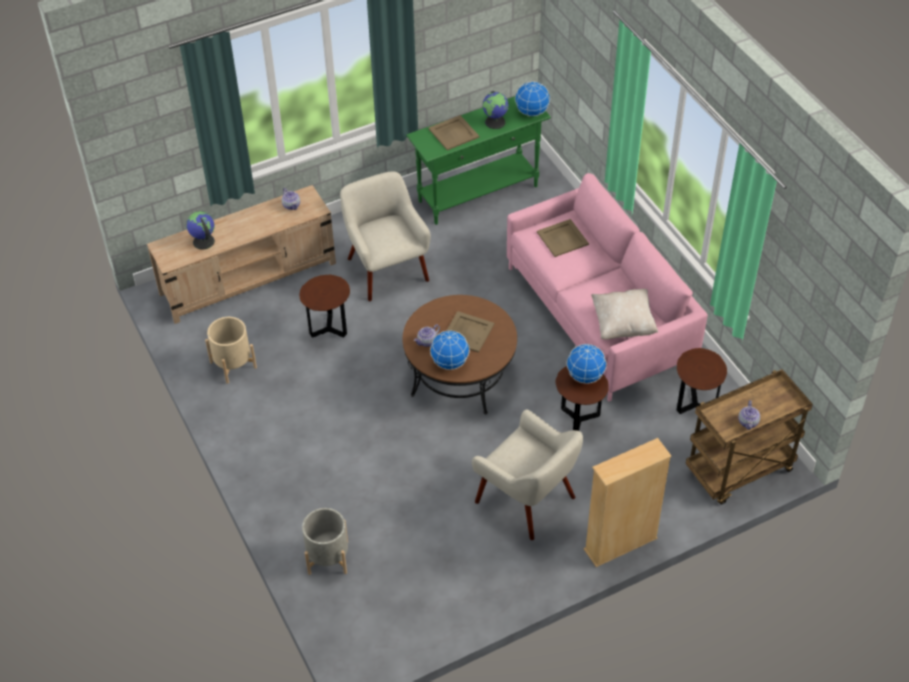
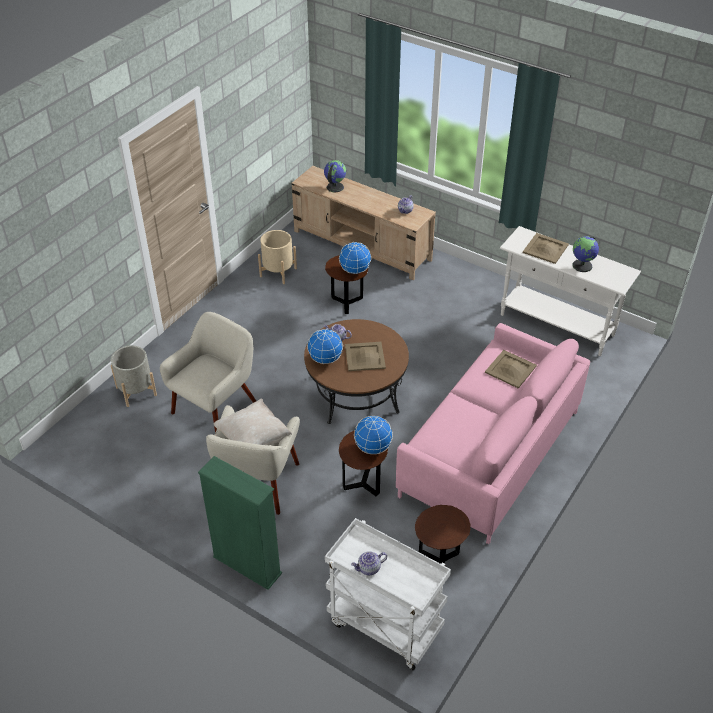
camera: 60 degrees right, 5 degrees down
beige armchair [340,172,431,301] -> beige armchair moved to [160,312,256,433]
green console table [406,96,551,225] -> white console table [500,226,641,356]
globe [515,81,550,116] -> globe moved to [339,242,371,274]
beige bookcase [584,438,672,567] -> green bookcase [198,456,282,590]
beige pillow [591,289,658,340] -> beige pillow moved to [214,399,292,445]
brown cart [685,369,813,505] -> white cart [325,518,451,670]

